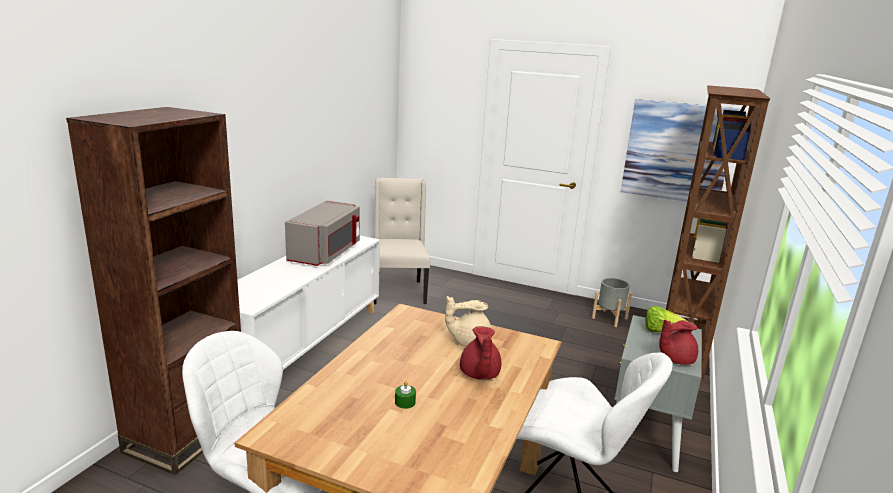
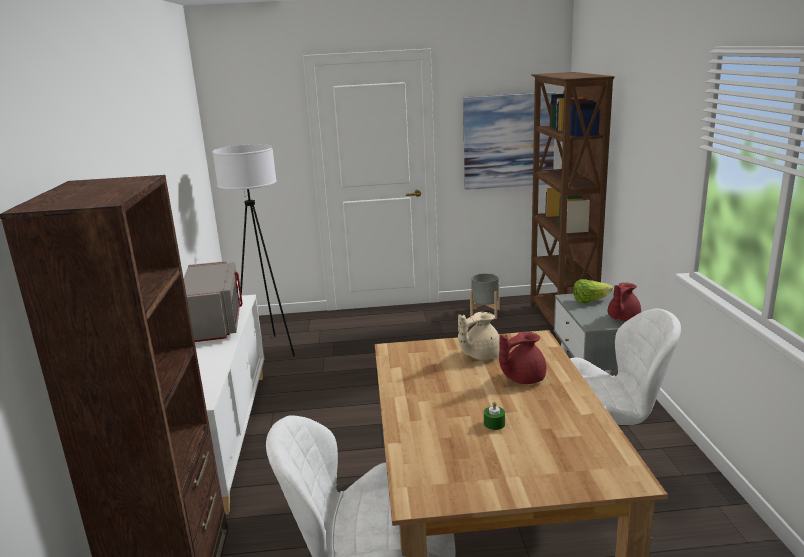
camera: 25 degrees left, 0 degrees up
beige chair [374,178,430,304] -> white floor lamp [212,144,295,357]
red teapot [460,326,501,380] -> red teapot turned 90 degrees clockwise [499,331,546,384]

